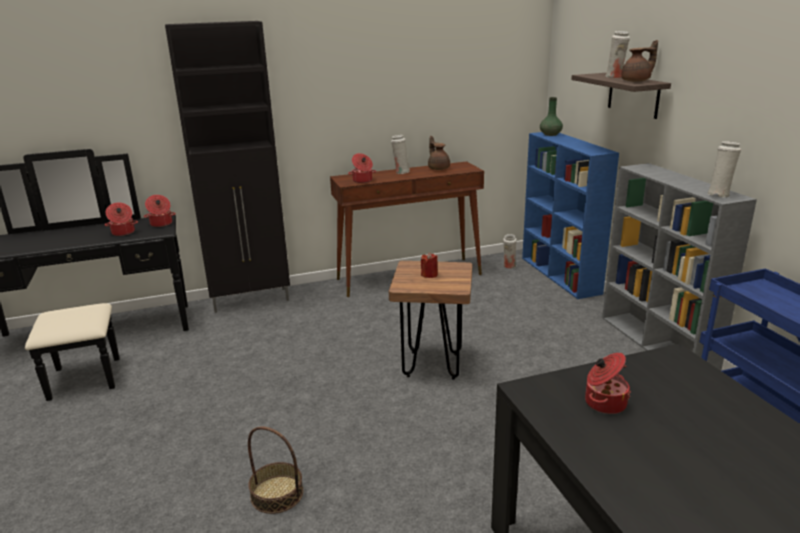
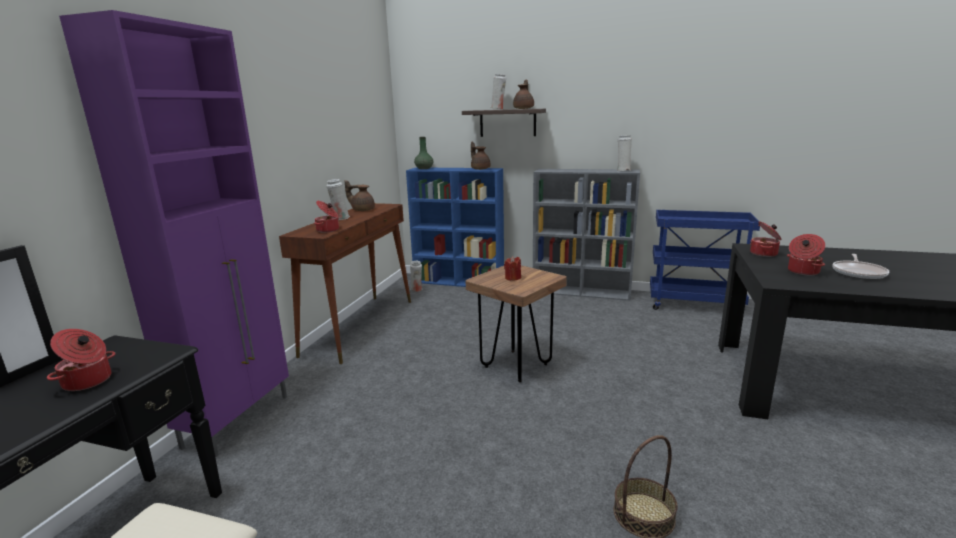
camera: 55 degrees left, 5 degrees down
cooking pot [144,195,176,227] -> cooking pot moved to [750,221,782,257]
black cabinet [165,21,290,313] -> purple cabinet [59,10,289,457]
none -> brown teapot [471,141,490,170]
none -> frying pan [832,254,889,280]

